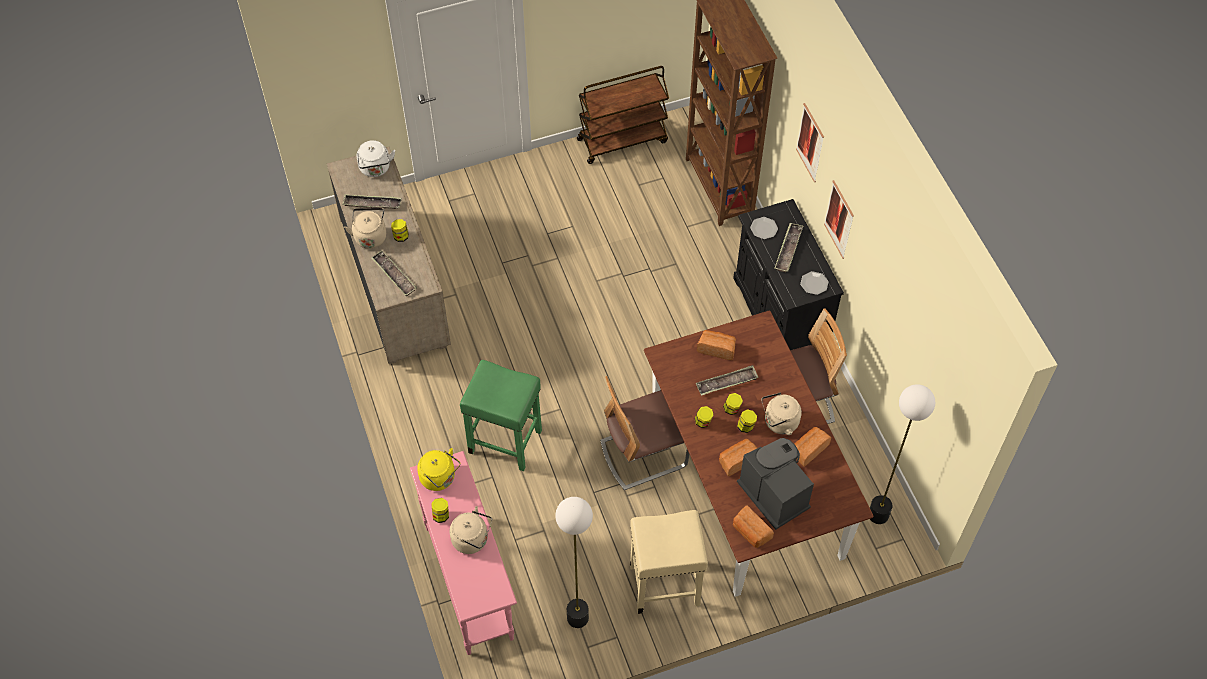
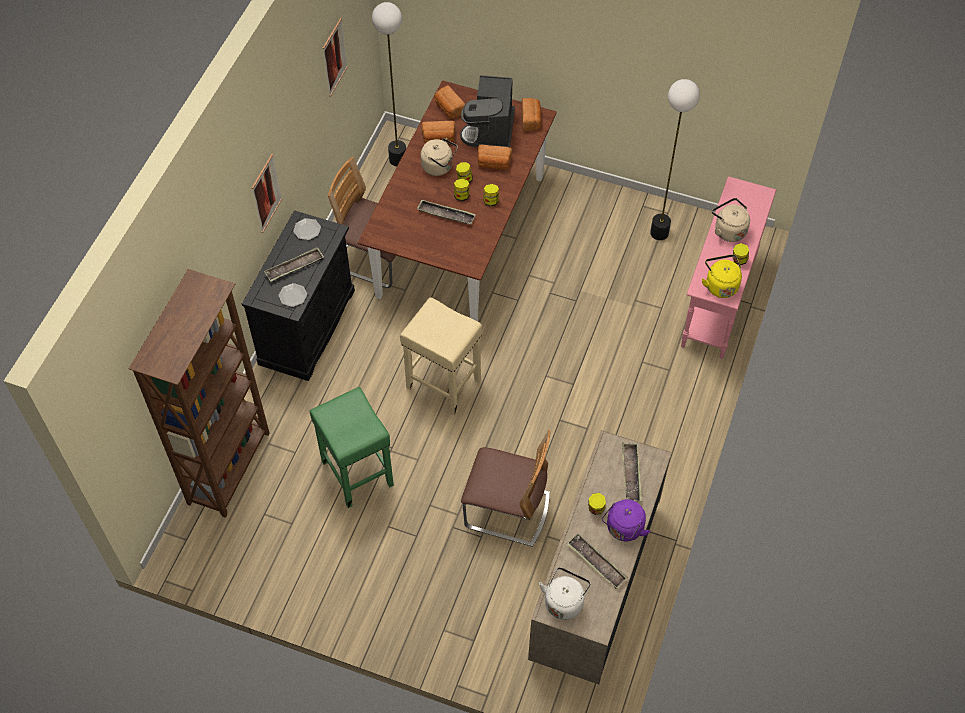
camera: 140 degrees left, 0 degrees up
beige kettle [344,208,386,249] -> purple kettle [602,499,650,541]
green stool [460,360,542,471] -> green stool moved to [309,387,394,508]
brown cart [577,66,669,164] -> none
chair [600,376,689,490] -> chair moved to [461,430,551,547]
beige stool [630,510,708,614] -> beige stool moved to [400,298,482,415]
bread [697,330,736,360] -> bread moved to [435,85,465,119]
picture [796,103,824,182] -> picture moved to [323,18,348,97]

